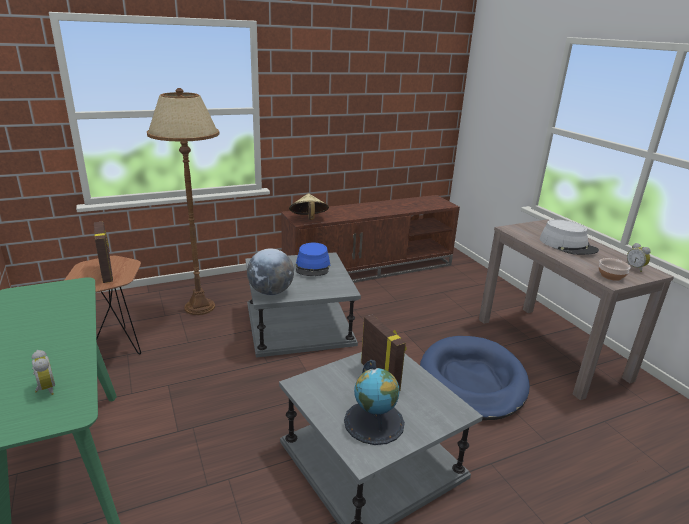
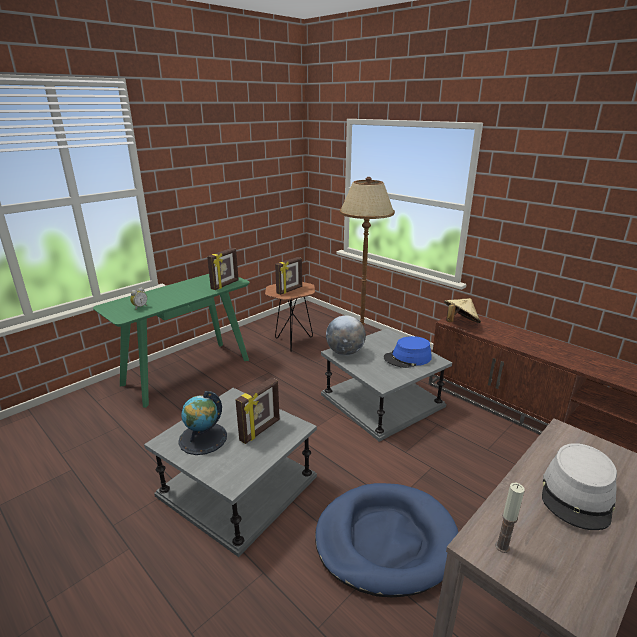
camera: 70 degrees right, 0 degrees up
bowl [599,258,631,281] -> candle [495,483,525,553]
alarm clock [627,243,651,272] -> none
none -> picture frame [207,248,239,290]

